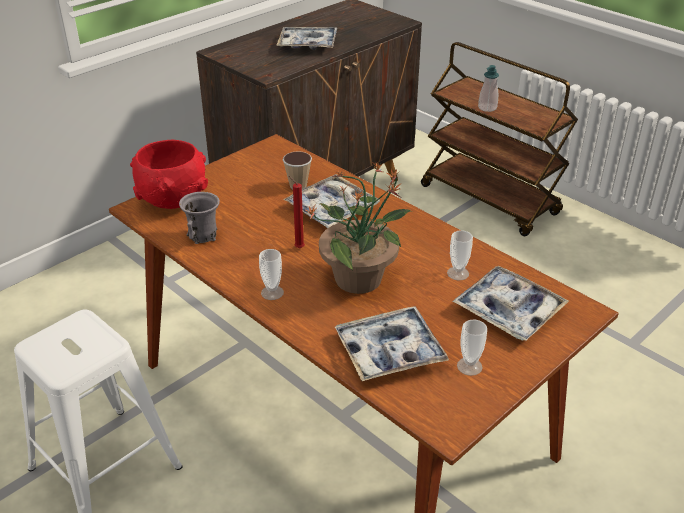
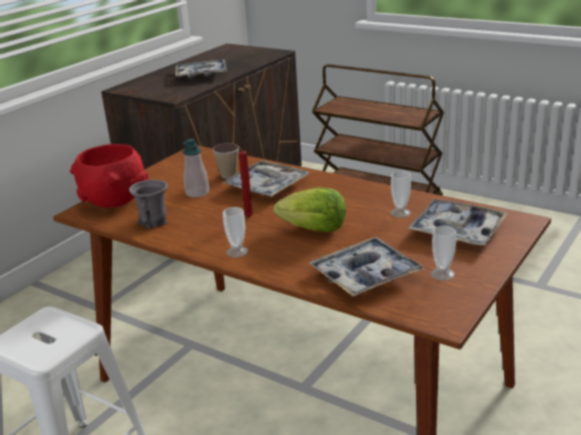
camera: 10 degrees left, 10 degrees down
potted plant [304,162,412,294] -> lettuce [274,188,346,232]
soap dispenser [478,65,499,112] -> soap dispenser moved to [183,139,209,198]

